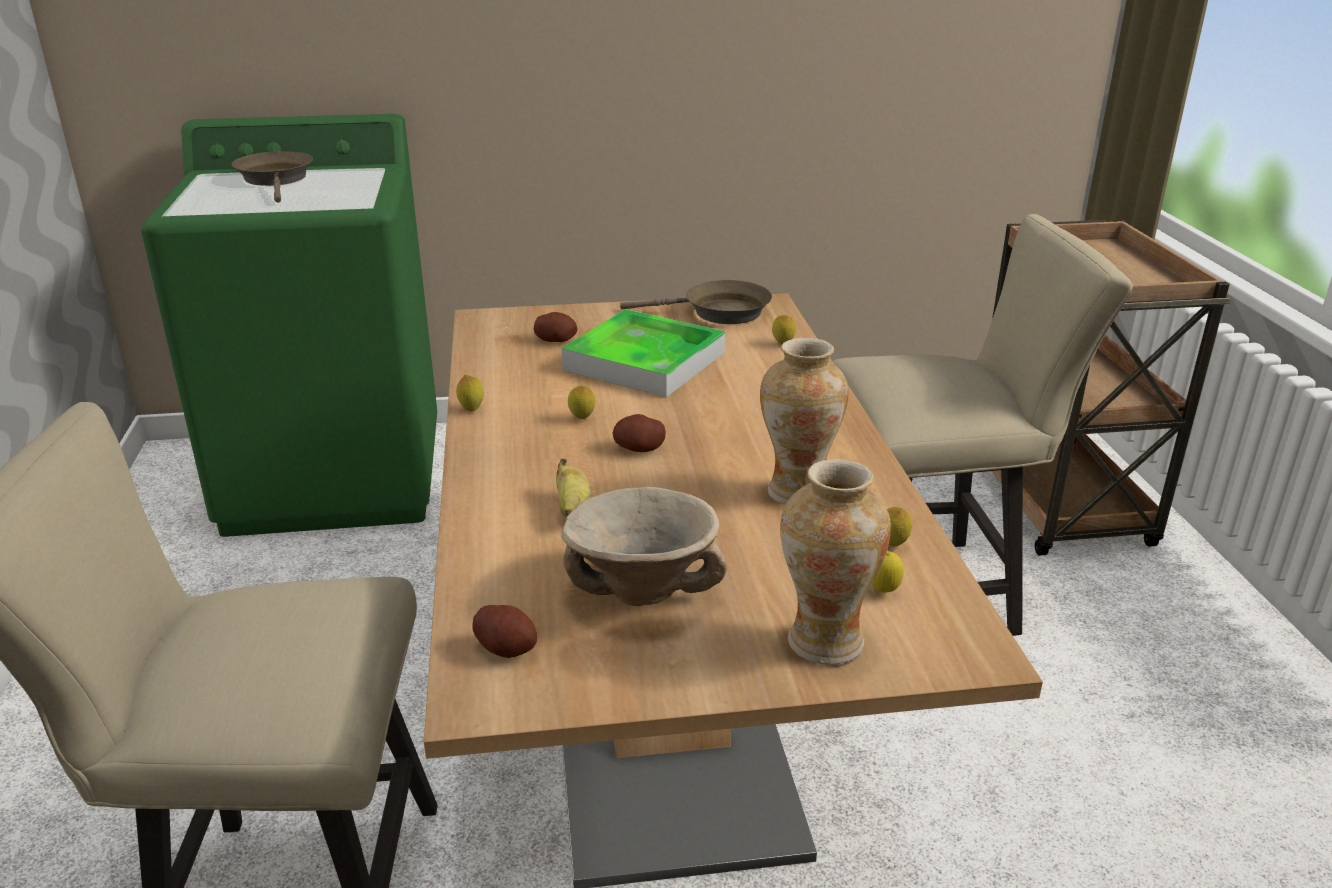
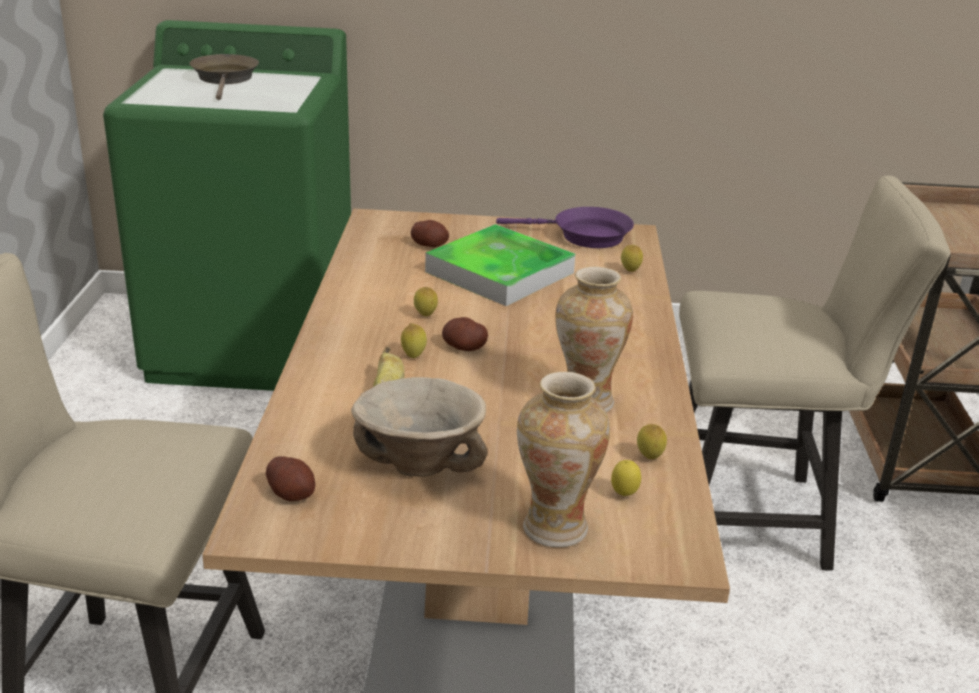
camera: 10 degrees right, 0 degrees up
lemon [456,375,484,412] -> lemon moved to [401,323,427,358]
brown frying pan [620,280,772,324] -> purple frying pan [496,207,634,248]

